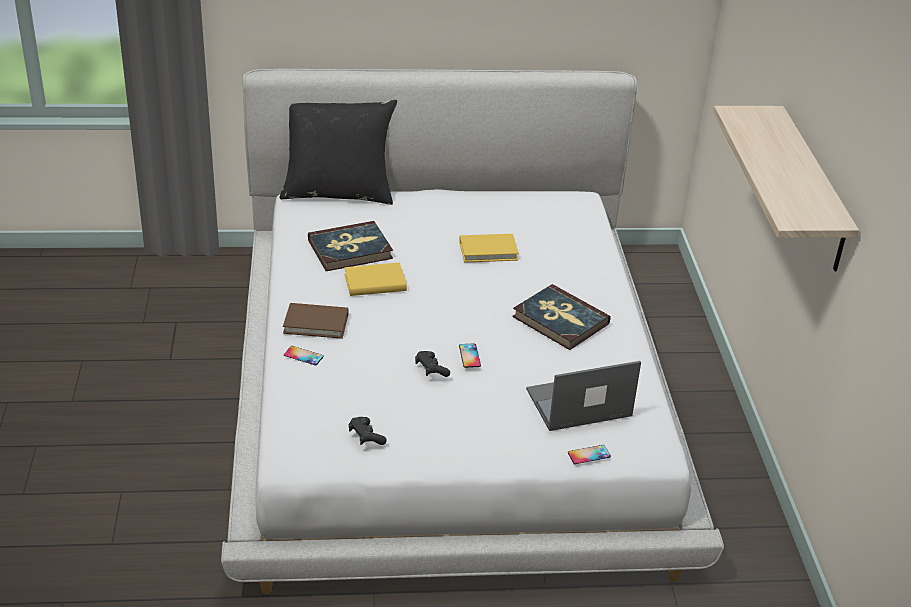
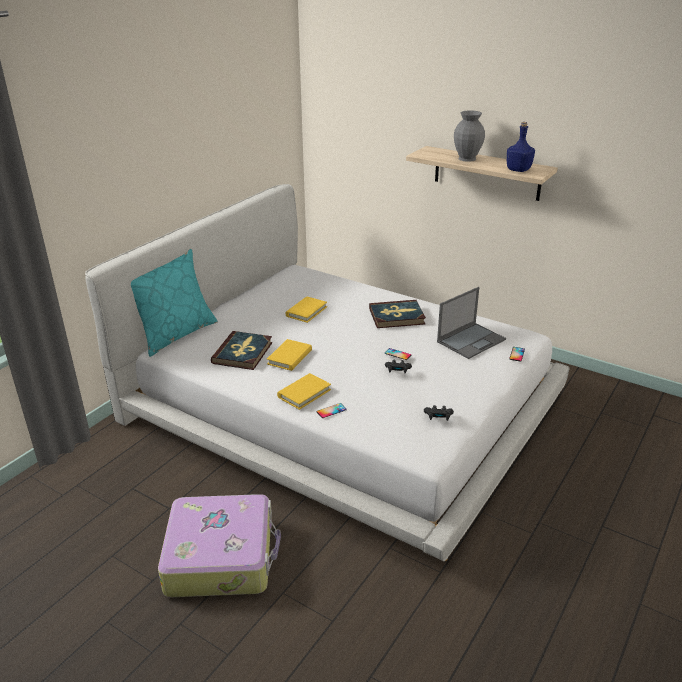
camera: 50 degrees left, 5 degrees down
black pillow [279,100,397,205] -> turquoise pillow [131,249,218,357]
brown book [283,303,348,339] -> yellow book [277,373,331,410]
laptop [526,361,641,431] -> laptop turned 150 degrees counterclockwise [437,287,506,359]
none -> suitcase [158,494,281,597]
none -> grey vase [454,110,485,162]
none -> blue bottle [507,122,535,172]

